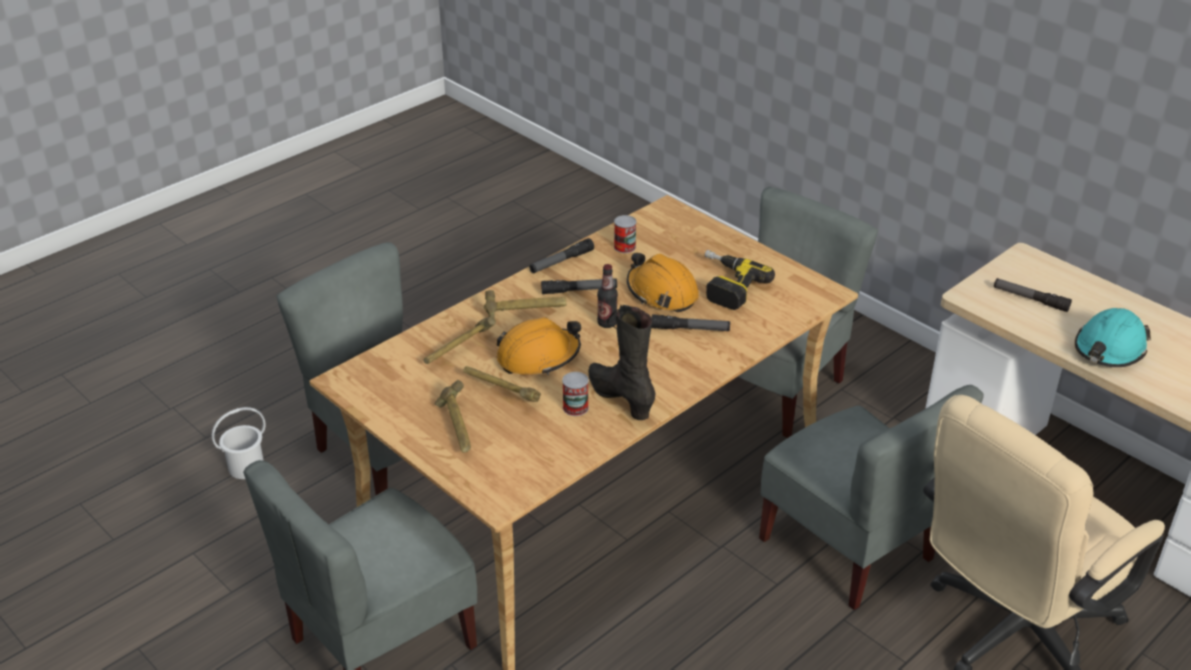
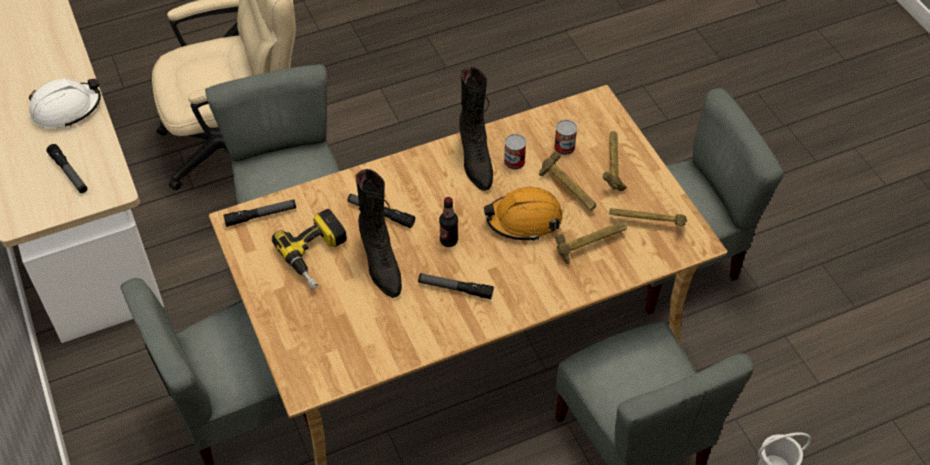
camera: 160 degrees left, 15 degrees up
hammer [484,290,566,317] -> hammer moved to [609,208,687,226]
flashlight [529,238,594,273] -> flashlight moved to [223,199,296,227]
can [614,215,636,253] -> can moved to [554,120,577,155]
orange hard hat [627,253,699,312] -> black boot [356,169,402,298]
turquoise hard hat [1075,308,1151,367] -> white hard hat [29,78,101,128]

